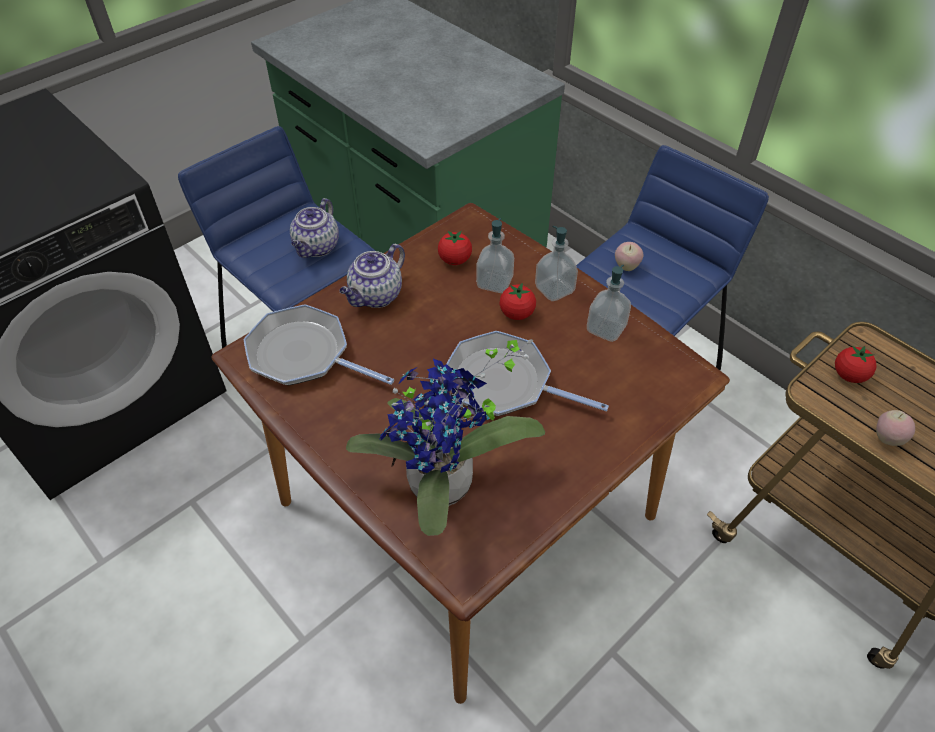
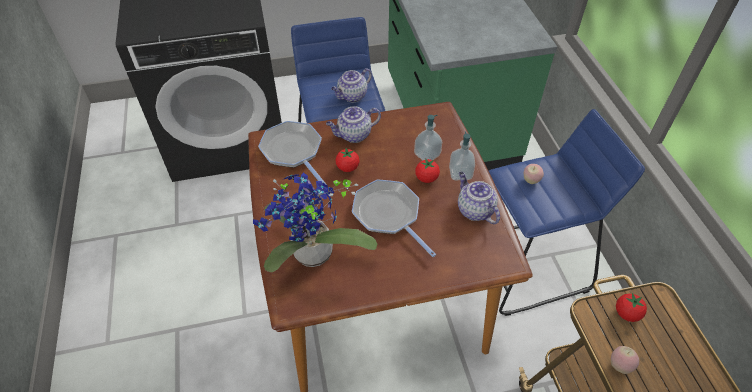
camera: 30 degrees right, 0 degrees up
tomato [438,231,472,265] -> tomato moved to [335,148,359,172]
soap dispenser [587,265,631,342] -> teapot [458,172,500,224]

